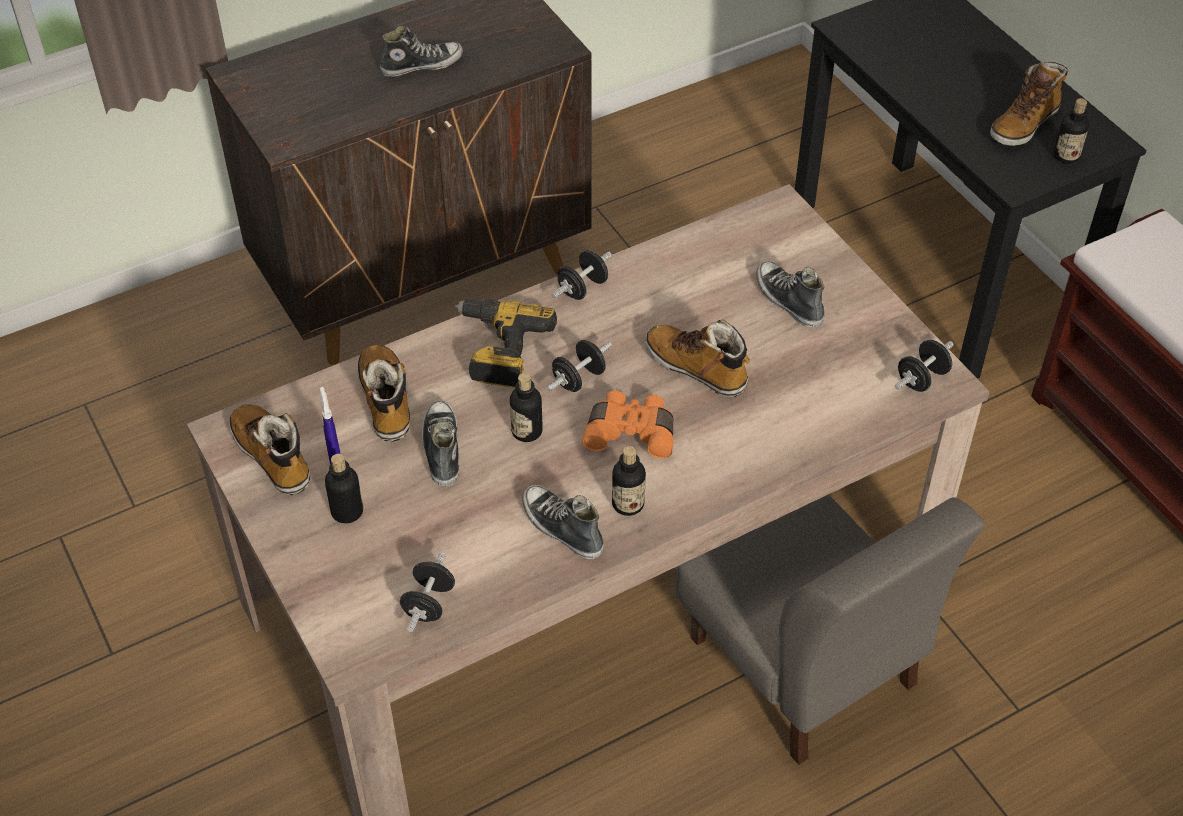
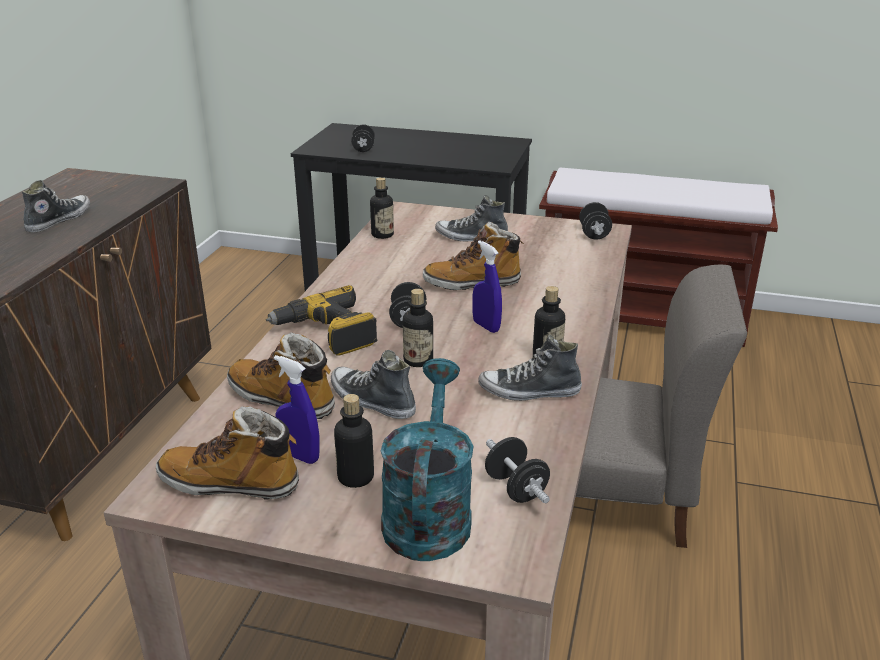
camera: 45 degrees left, 20 degrees down
black dumbbell [552,250,612,300] -> black dumbbell moved to [351,124,375,152]
orange binoculars [583,391,673,459] -> blue spray bottle [472,240,502,333]
boot [990,62,1068,146] -> none
bottle [1053,98,1089,164] -> bottle moved to [370,177,394,239]
none -> turquoise watering can [381,358,474,561]

